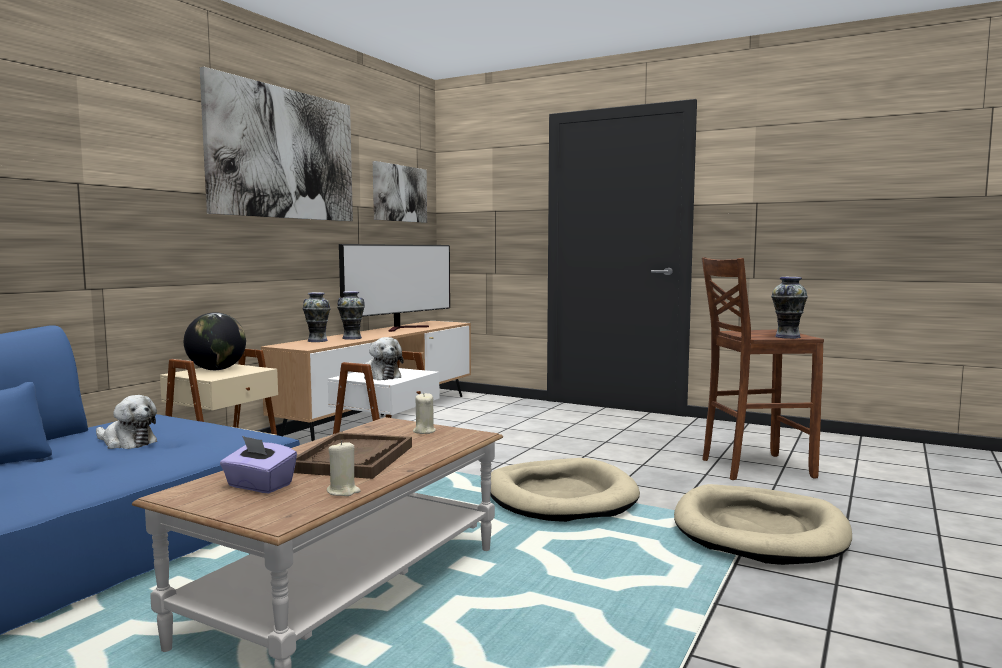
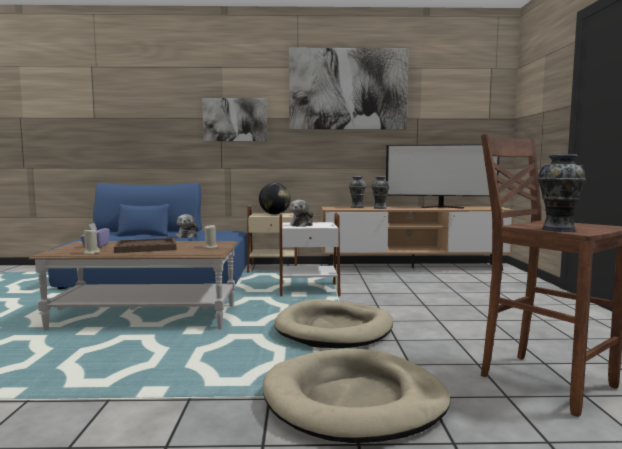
camera: 60 degrees right, 0 degrees up
picture [373,161,427,223] -> picture moved to [202,98,267,141]

